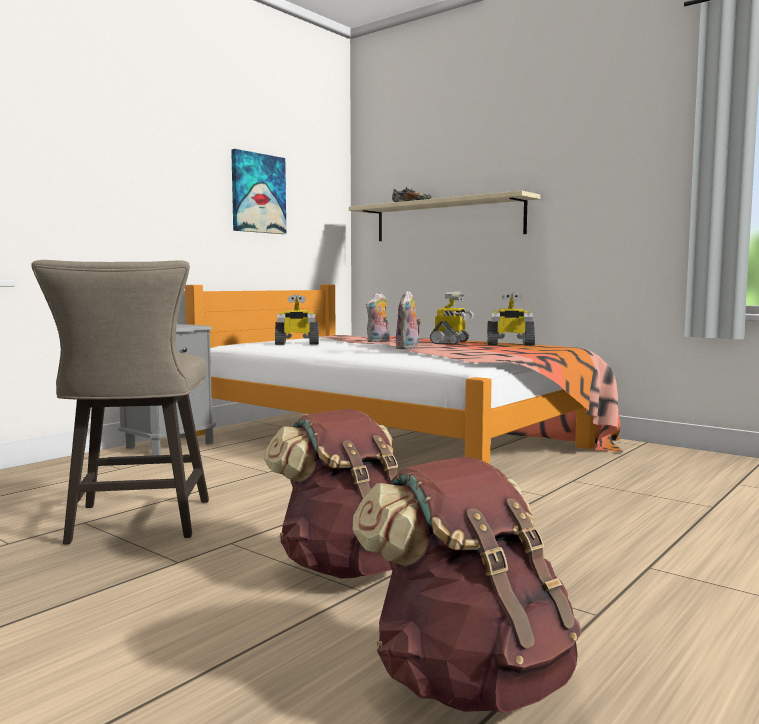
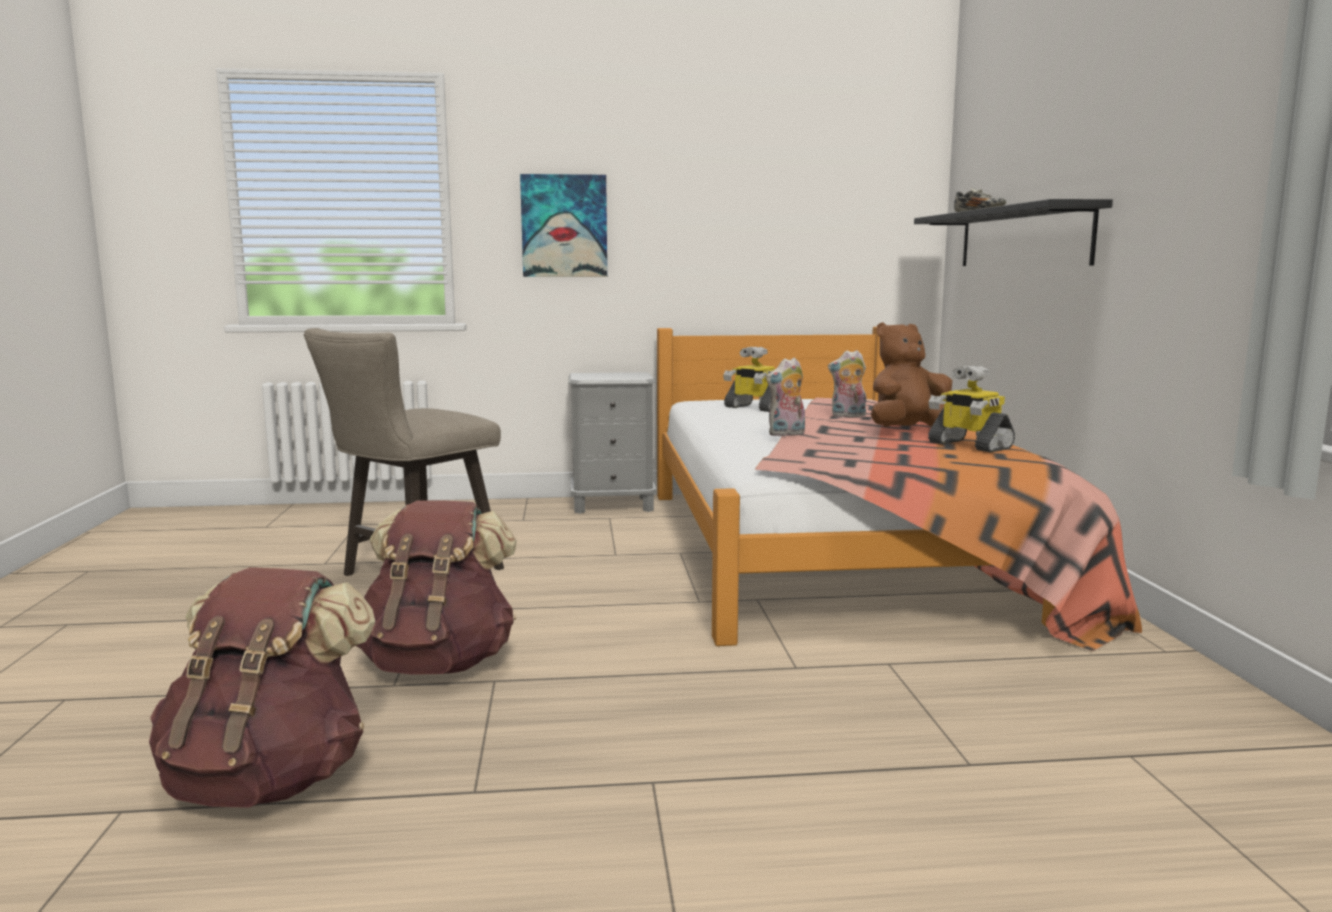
camera: 45 degrees right, 5 degrees up
picture [231,149,286,234] -> picture moved to [520,174,607,277]
beige shelf [349,191,540,241] -> black shelf [914,199,1113,266]
toy robot [430,291,474,345] -> brown plush toy [871,322,952,427]

